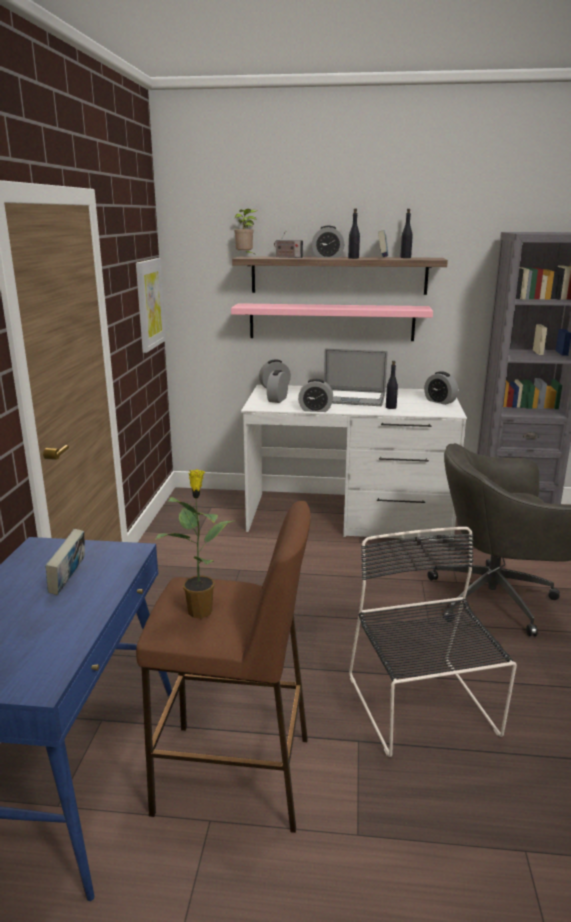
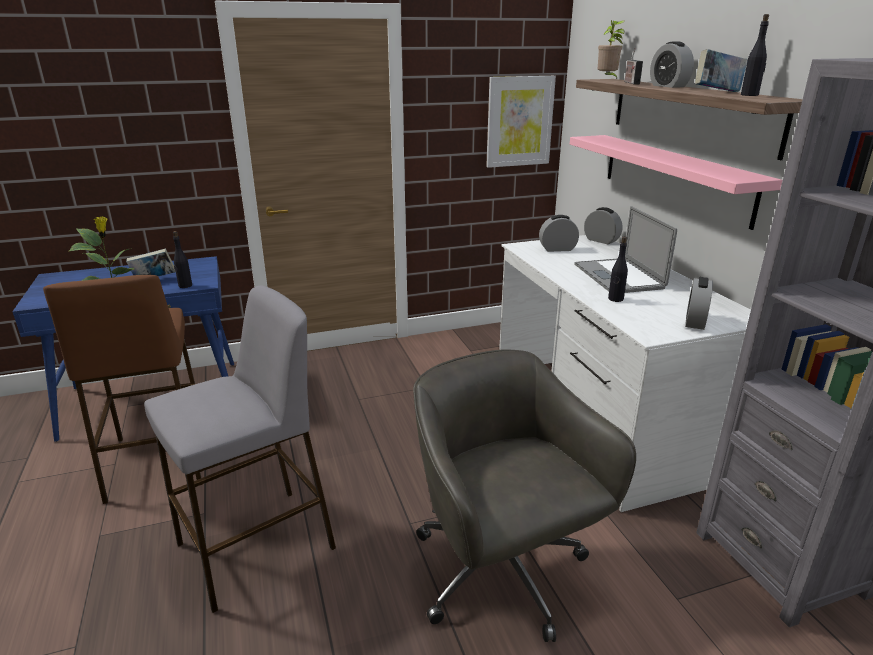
camera: 65 degrees right, 5 degrees up
alarm clock [298,379,333,412] -> none
black bottle [348,209,360,259] -> black bottle moved to [173,231,192,288]
black chair [349,527,517,757] -> grey stool [144,285,336,613]

